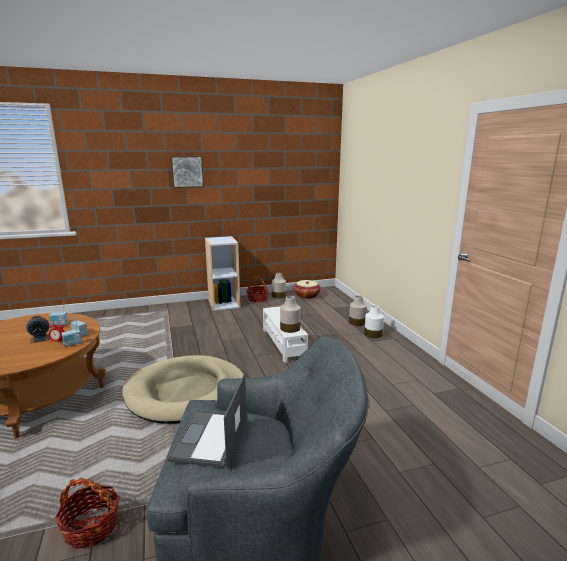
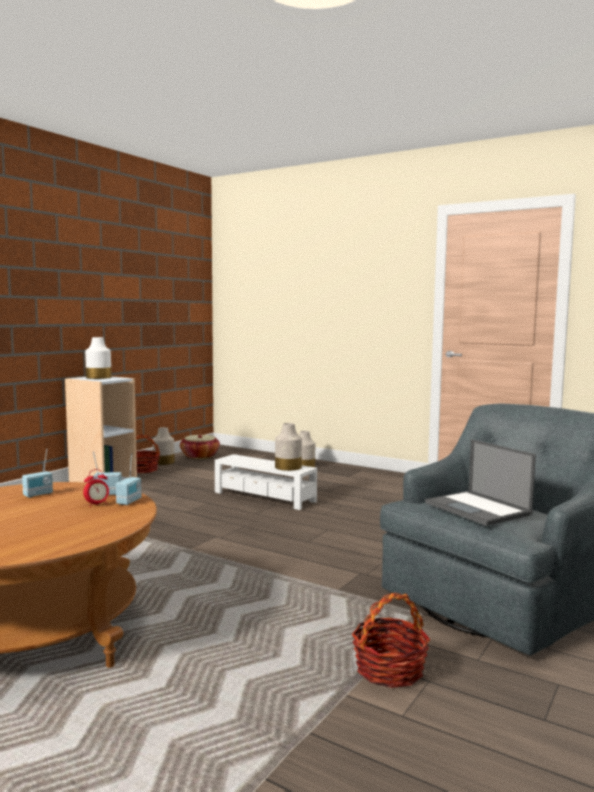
camera: 40 degrees left, 10 degrees down
alarm clock [26,316,50,343] -> none
beige dog bed [122,355,246,424] -> none
picture [171,156,204,188] -> none
white vase [364,305,384,338] -> white vase moved to [85,337,112,379]

